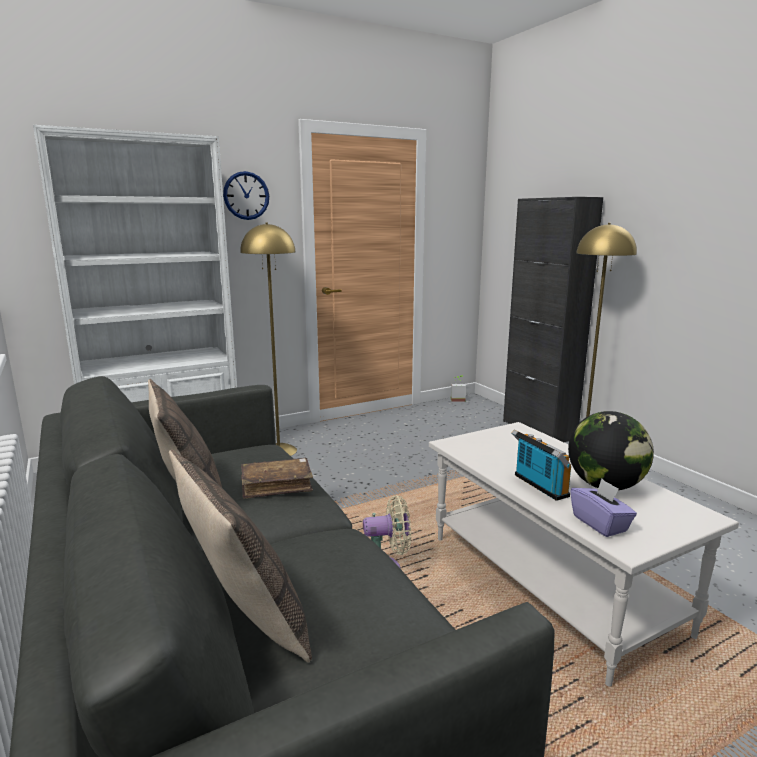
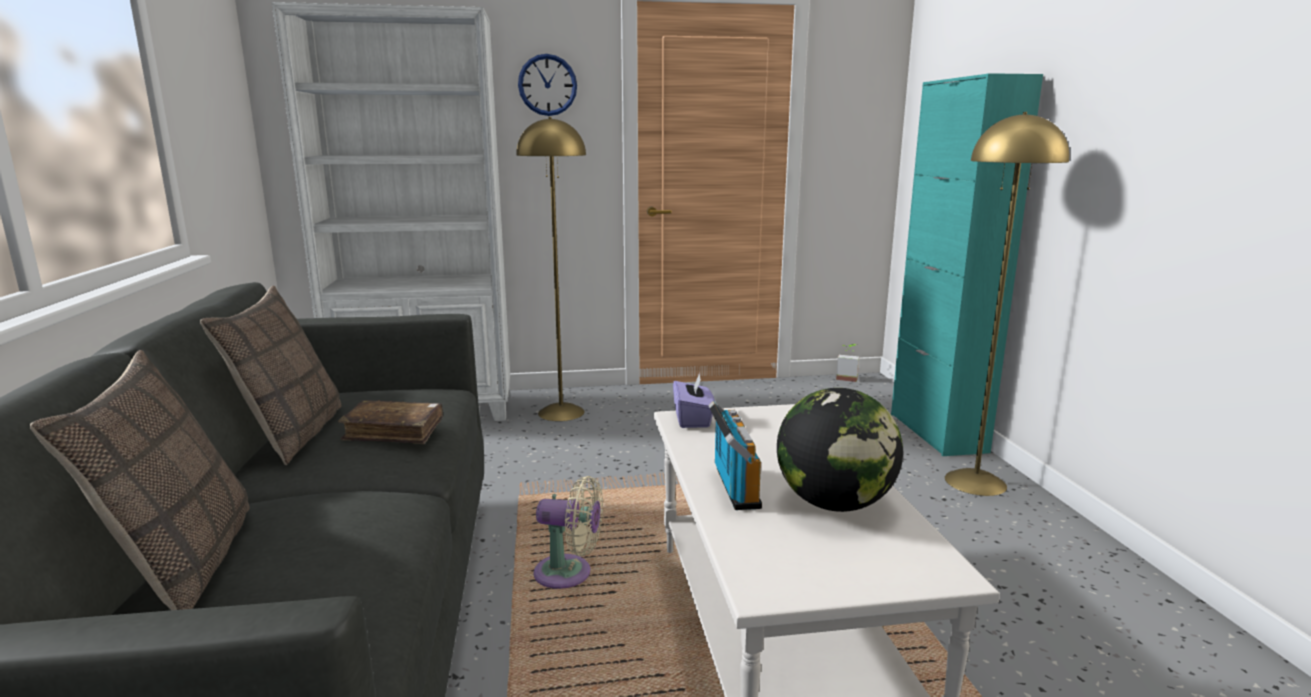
camera: 20 degrees right, 0 degrees up
black cabinet [503,197,603,442] -> turquoise cabinet [891,73,1043,456]
purple tissue box [570,479,637,537] -> purple tissue box moved to [673,373,715,428]

